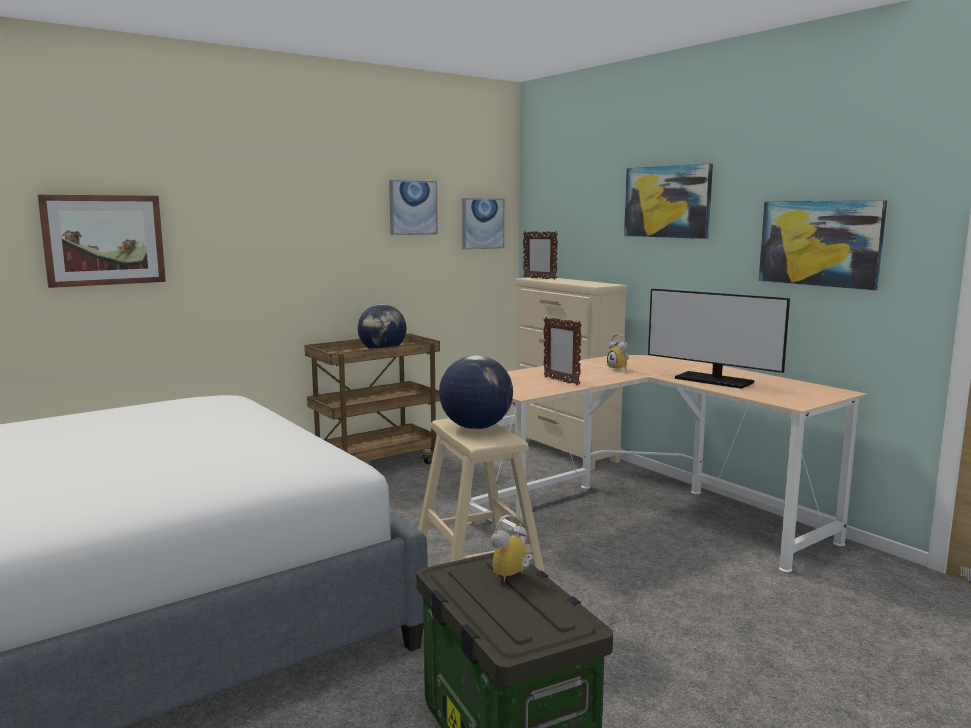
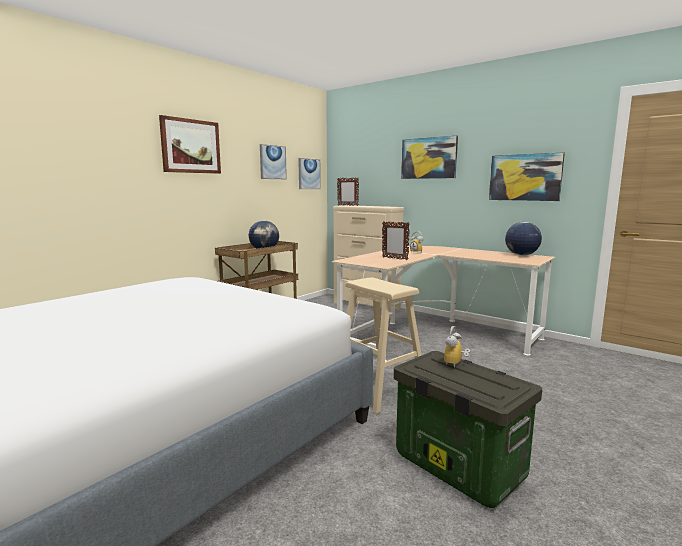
camera: 15 degrees left, 0 degrees up
picture [38,195,166,288] -> picture moved to [159,115,221,174]
globe [439,355,513,429] -> globe moved to [505,222,542,256]
monitor [648,289,790,389] -> none

